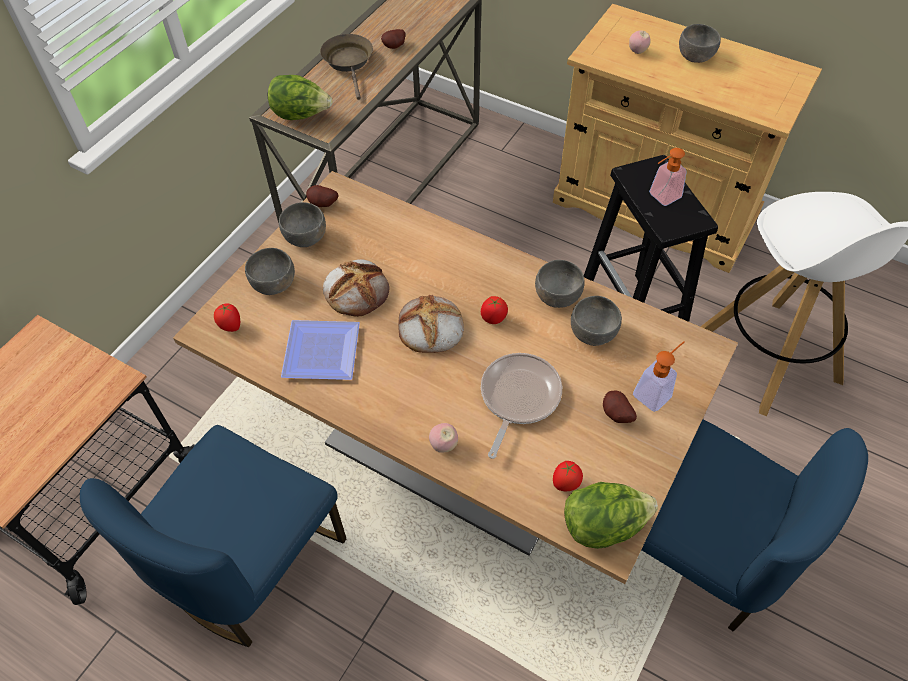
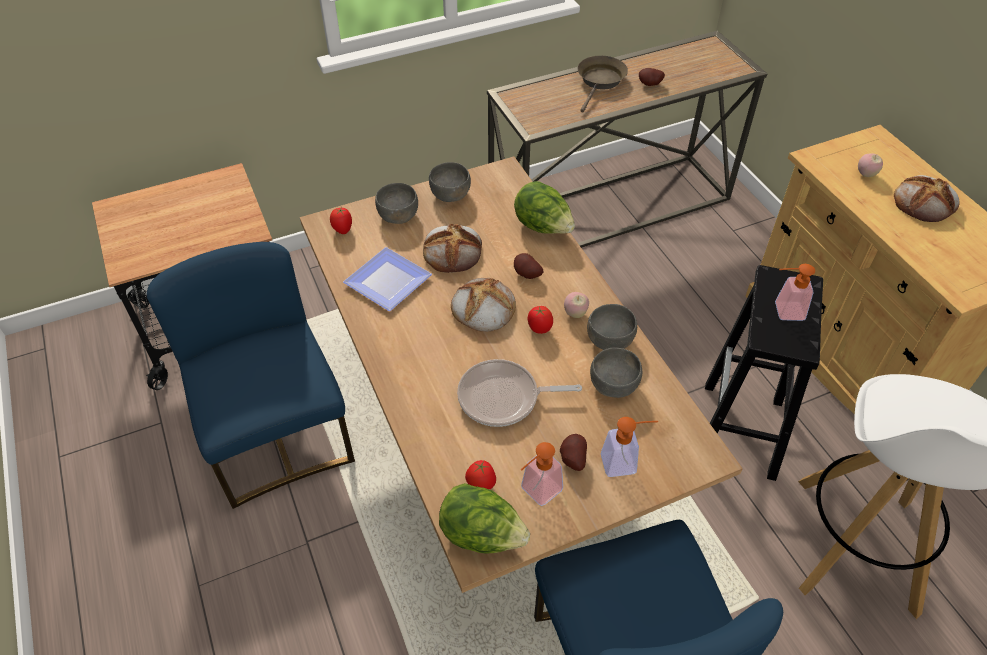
camera: 35 degrees right, 5 degrees down
blue chair [80,425,346,647] -> blue chair turned 90 degrees clockwise [147,242,355,509]
lettuce [268,75,332,120] -> lettuce moved to [514,181,575,234]
potato [306,185,338,207] -> potato moved to [514,253,543,279]
apple [429,423,458,452] -> apple moved to [564,292,589,318]
frying pan [481,353,562,459] -> frying pan turned 150 degrees counterclockwise [457,359,582,427]
grey bowl [679,24,721,63] -> bread [894,175,960,222]
none -> soap dispenser [521,442,563,506]

